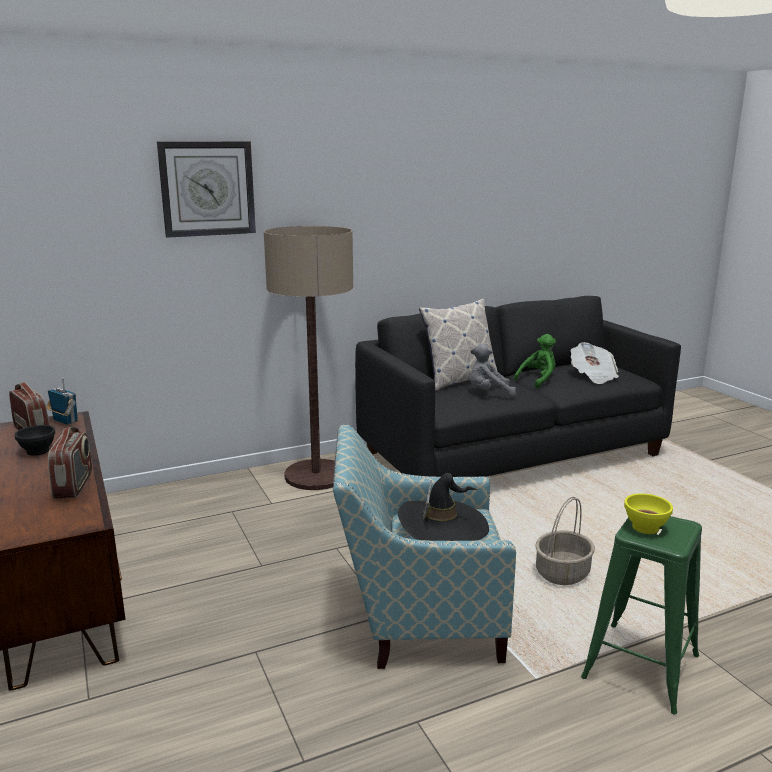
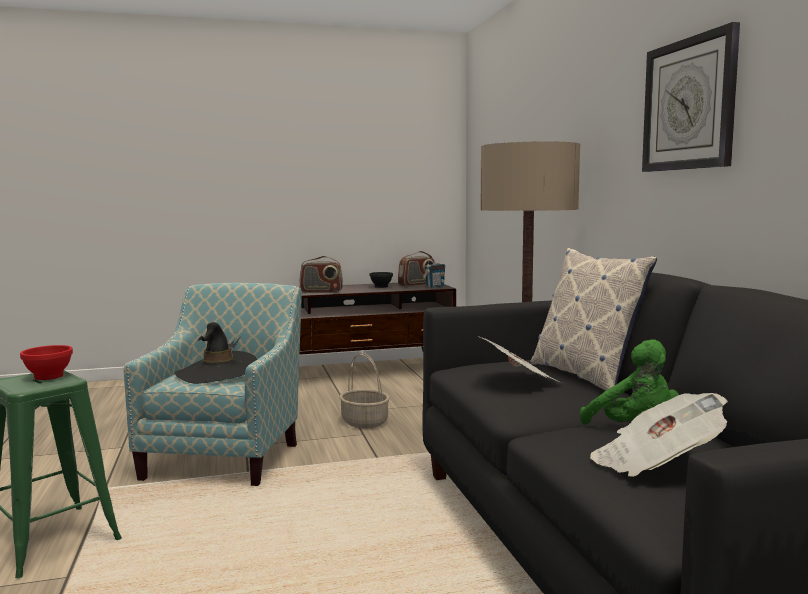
camera: 100 degrees right, 10 degrees down
wall clock [157,141,256,238] -> wall clock moved to [642,22,740,172]
grey plush toy [469,344,516,396] -> newspaper [480,337,562,383]
basket [535,497,595,585] -> basket moved to [339,353,390,429]
yellow bowl [624,493,673,534] -> red bowl [20,345,73,380]

